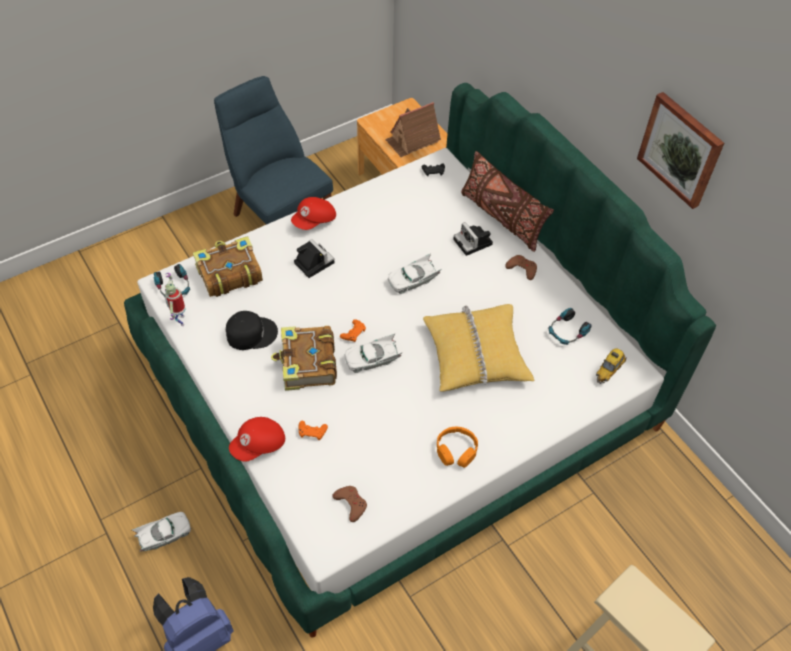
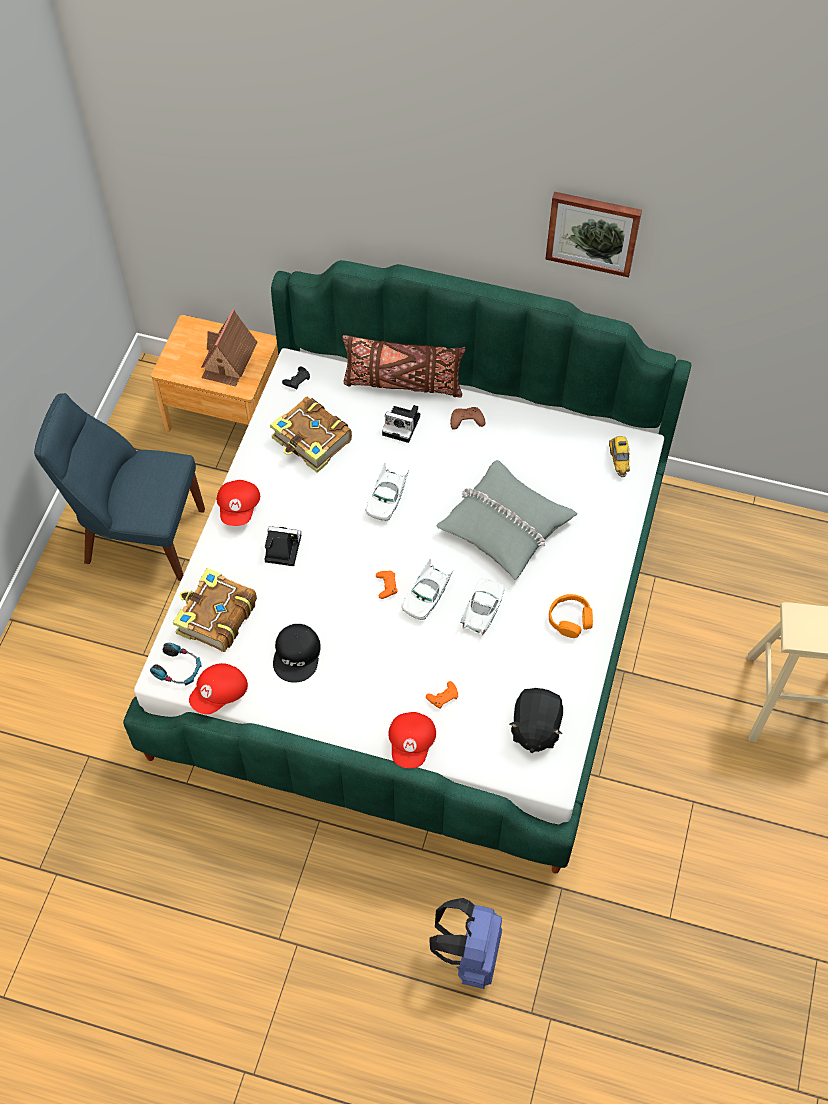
camera: 40 degrees left, 5 degrees up
white toy car [132,512,191,551] -> white toy car moved to [460,578,505,635]
toy robot [165,273,186,326] -> red cap [189,663,248,714]
black cap [226,311,278,350] -> black cap turned 150 degrees clockwise [273,624,321,683]
book [271,326,337,391] -> book moved to [270,397,352,473]
brown game controller [332,486,367,522] -> black plush toy [509,688,563,753]
yellow pillow [423,304,534,392] -> grey pillow [436,460,578,580]
headphones [549,308,591,345] -> none

